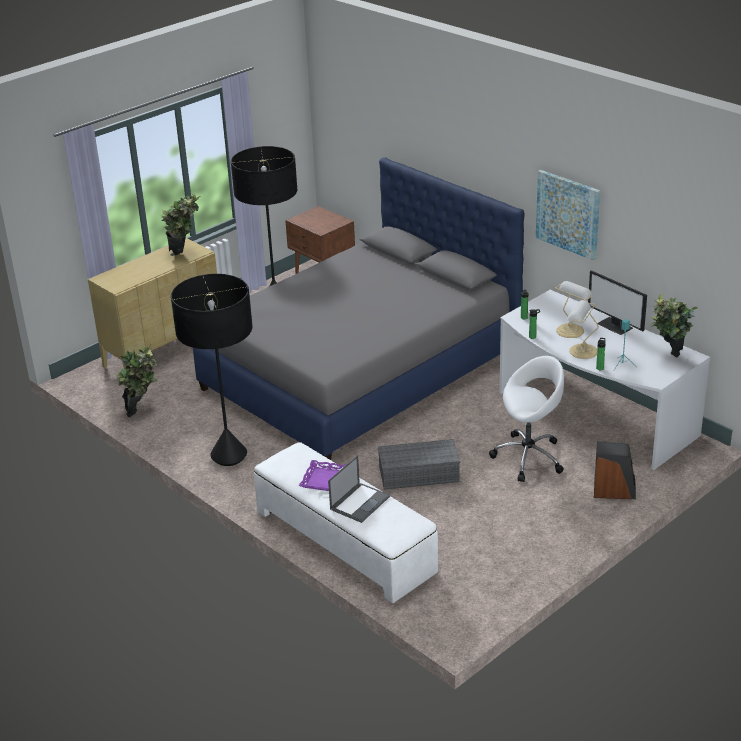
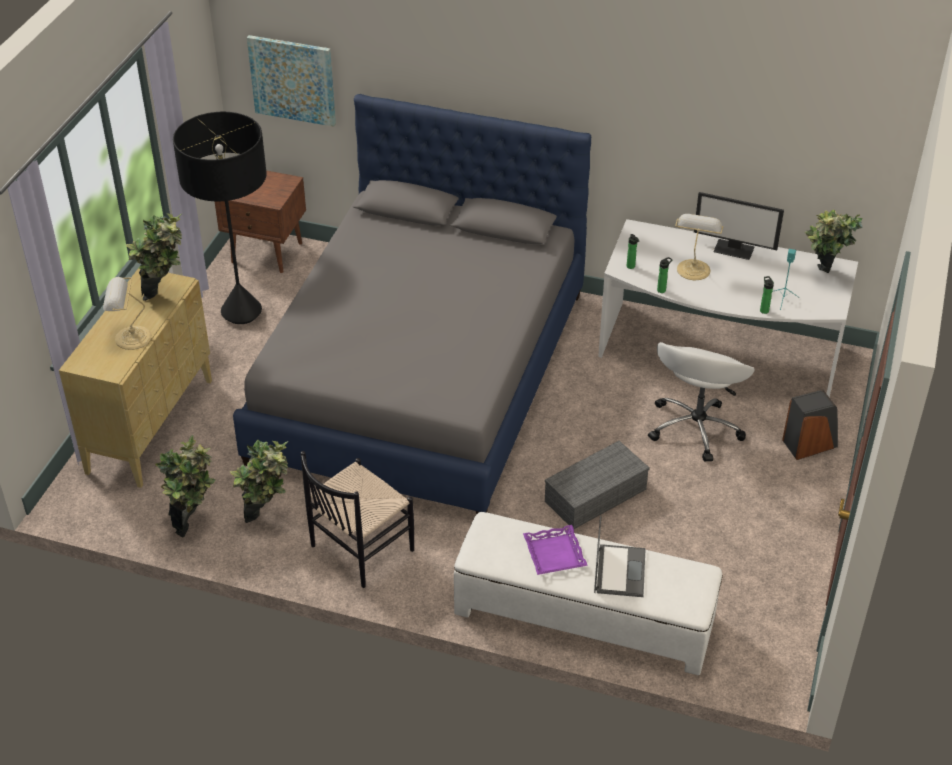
camera: 30 degrees left, 10 degrees up
black floor lamp [171,274,253,466] -> black chair [301,451,414,588]
white office chair [489,356,564,482] -> white office chair turned 150 degrees clockwise [648,342,755,461]
picture [536,170,600,260] -> picture moved to [247,35,336,127]
table lamp [567,300,599,359] -> table lamp moved to [103,277,152,350]
none -> potted plant [230,440,289,523]

